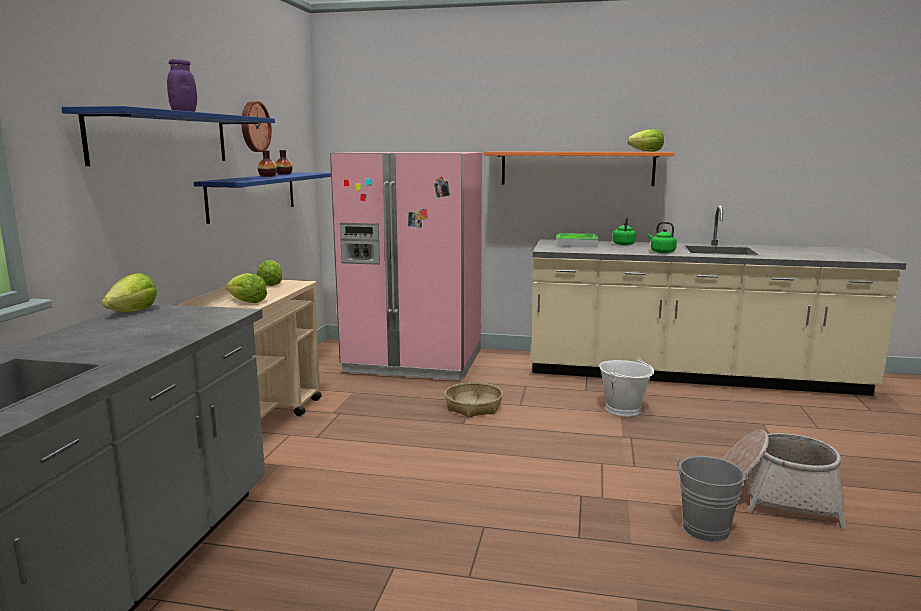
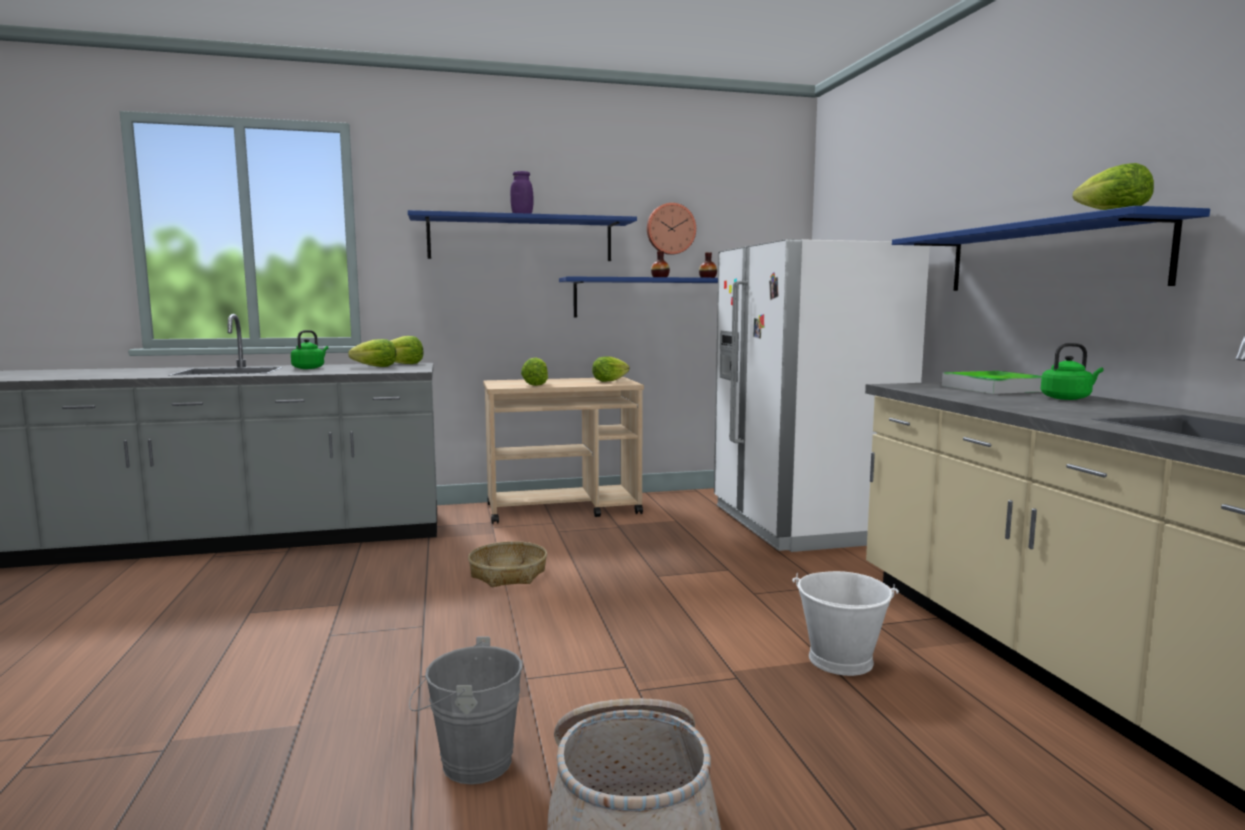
camera: 65 degrees right, 5 degrees down
pink fridge [330,152,482,380] -> white fridge [714,239,930,552]
basket [445,382,503,418] -> basket moved to [468,541,547,587]
orange shelf [484,152,674,186] -> blue shelf [892,206,1210,291]
green kettle [648,222,677,253] -> green kettle moved to [291,330,328,369]
none -> lettuce [348,339,396,367]

